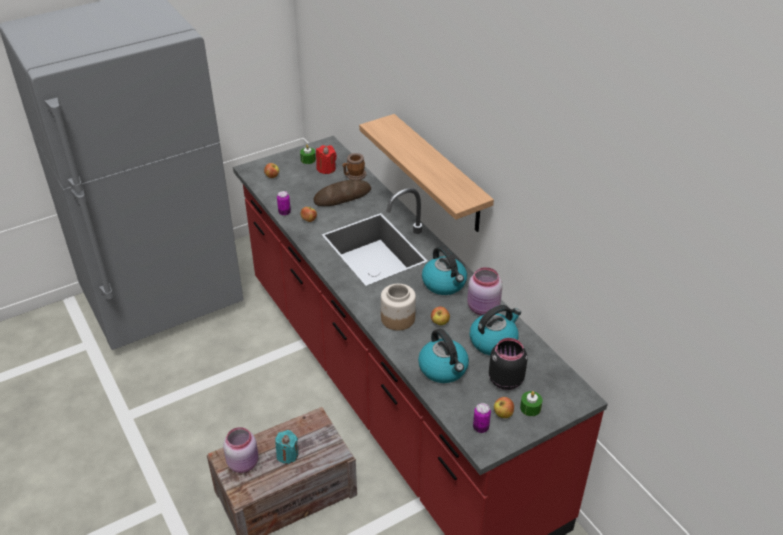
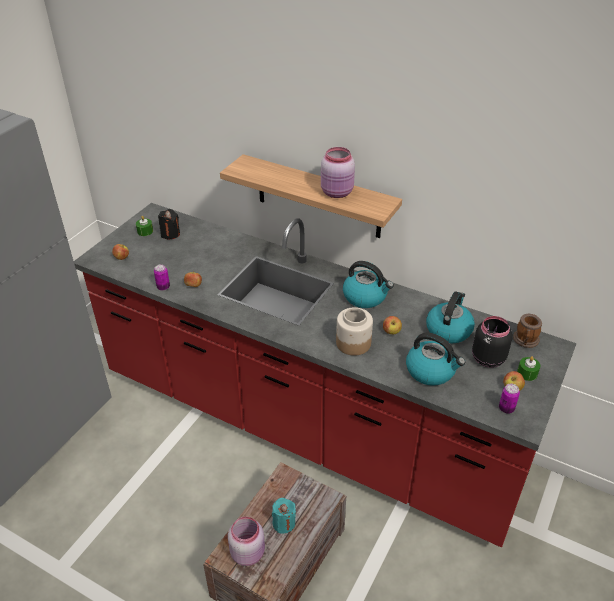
camera: 30 degrees left, 0 degrees up
bread [313,180,371,206] -> none
red candle [316,145,337,174] -> black candle [158,209,180,239]
mug [342,153,366,180] -> mug moved to [513,314,542,348]
pink jar [467,267,502,316] -> pink jar moved to [321,147,355,198]

